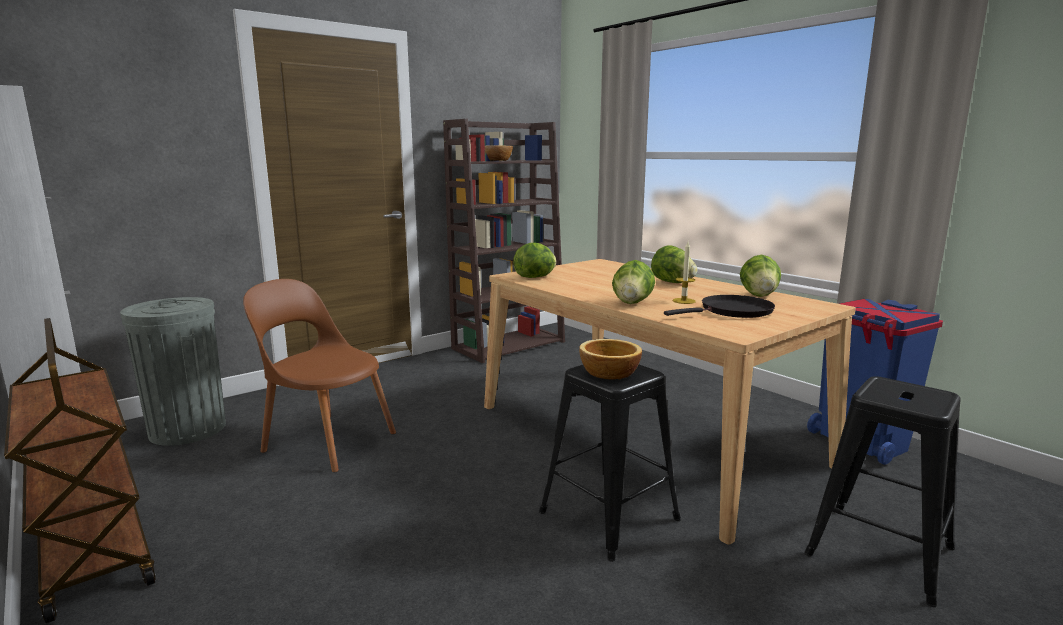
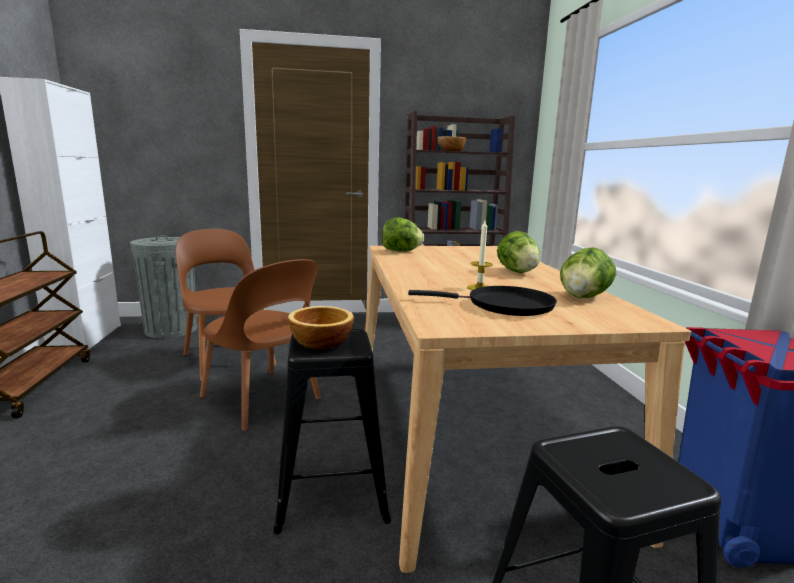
camera: 30 degrees right, 0 degrees up
lettuce [612,260,655,304] -> none
none -> brown chair [200,259,321,431]

